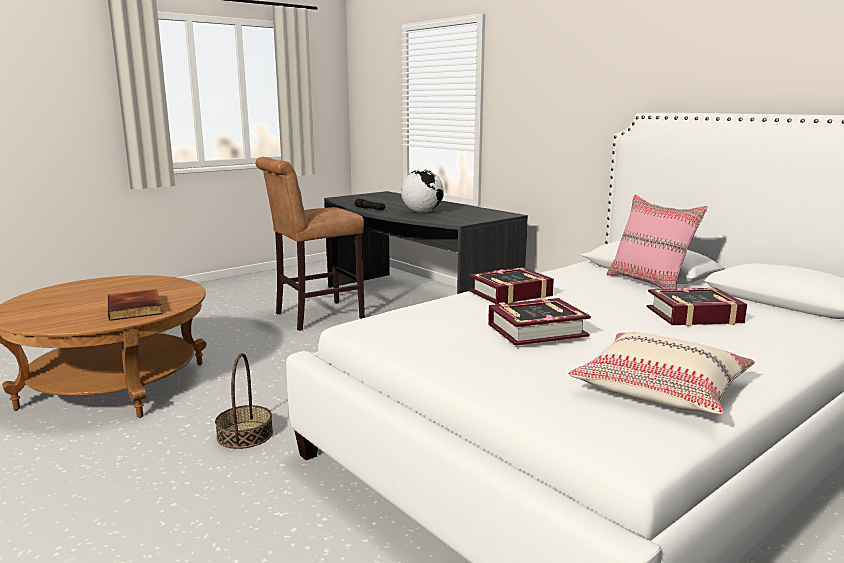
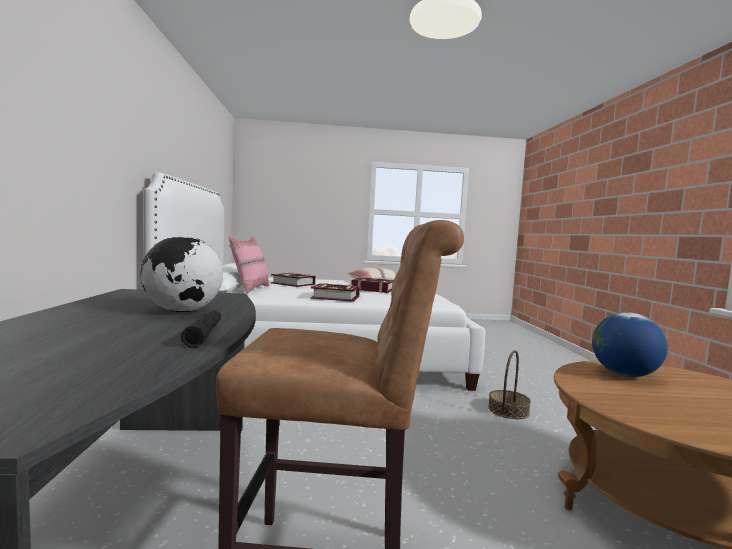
camera: 145 degrees left, 10 degrees down
book [108,289,163,321] -> globe [592,312,668,377]

